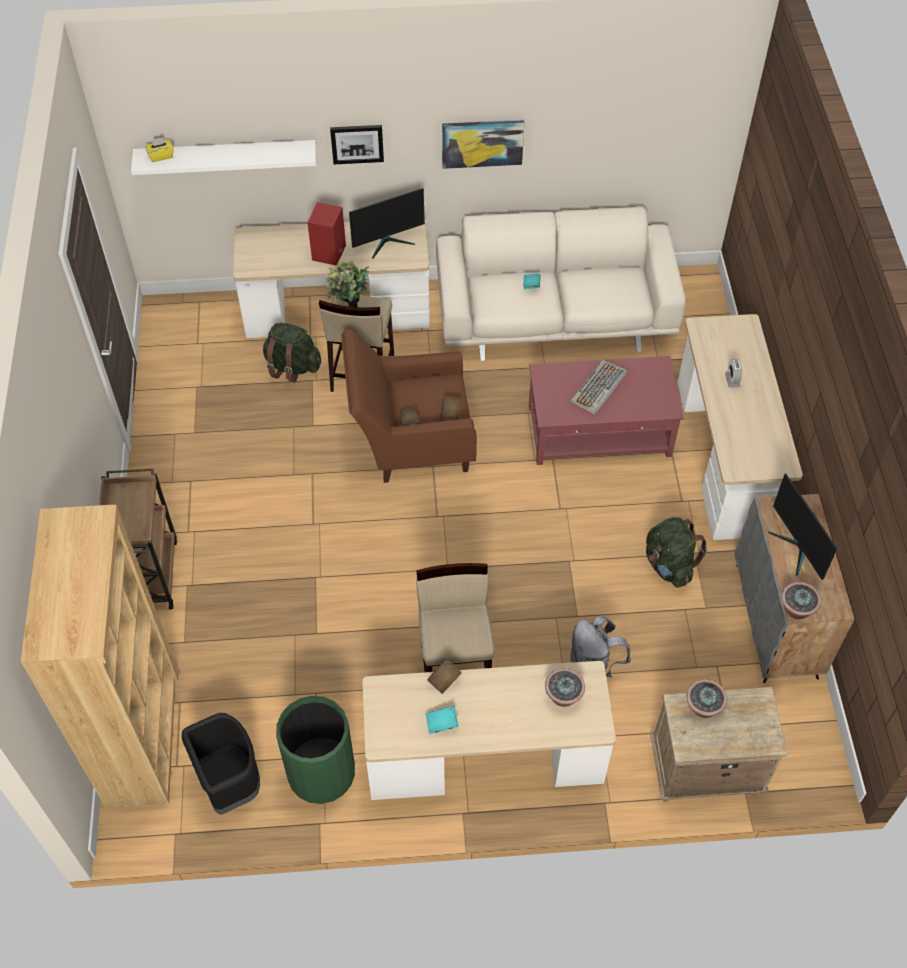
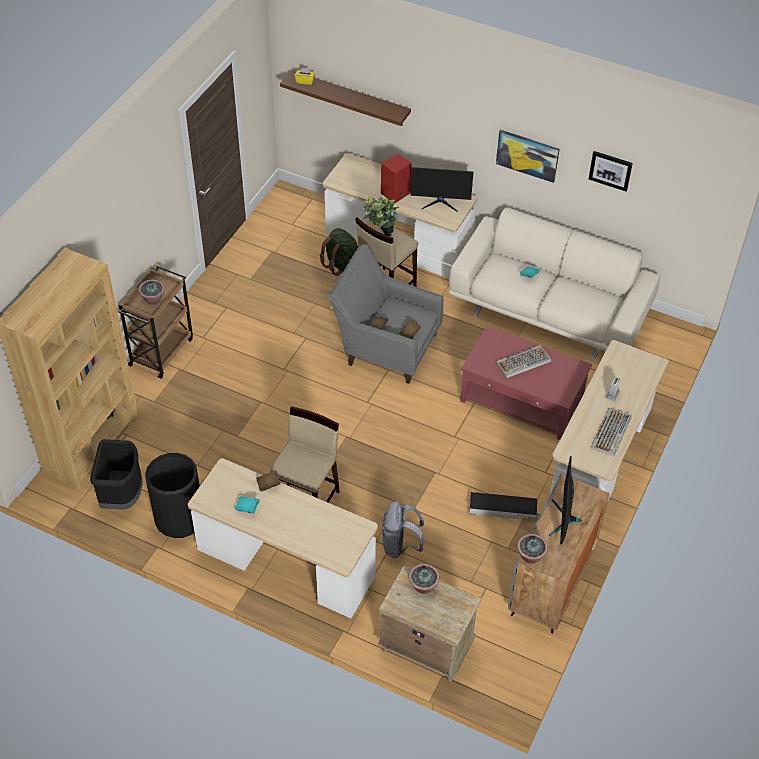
camera: 30 degrees right, 5 degrees down
white shelf [131,140,316,175] -> brown shelf [280,70,411,126]
green trash can [276,696,355,804] -> black trash can [145,453,200,538]
picture [330,125,384,164] -> picture moved to [589,151,633,191]
brown armchair [341,329,477,483] -> grey armchair [327,244,443,384]
potted plant [545,668,585,707] -> potted plant moved to [138,280,165,305]
green backpack [646,517,707,588] -> black storage box [469,492,537,519]
none -> keyboard [591,408,632,456]

